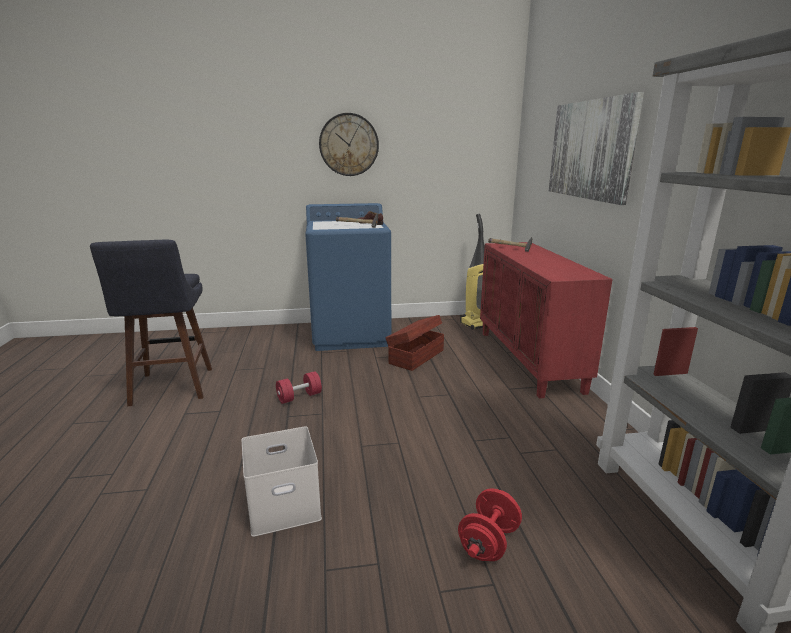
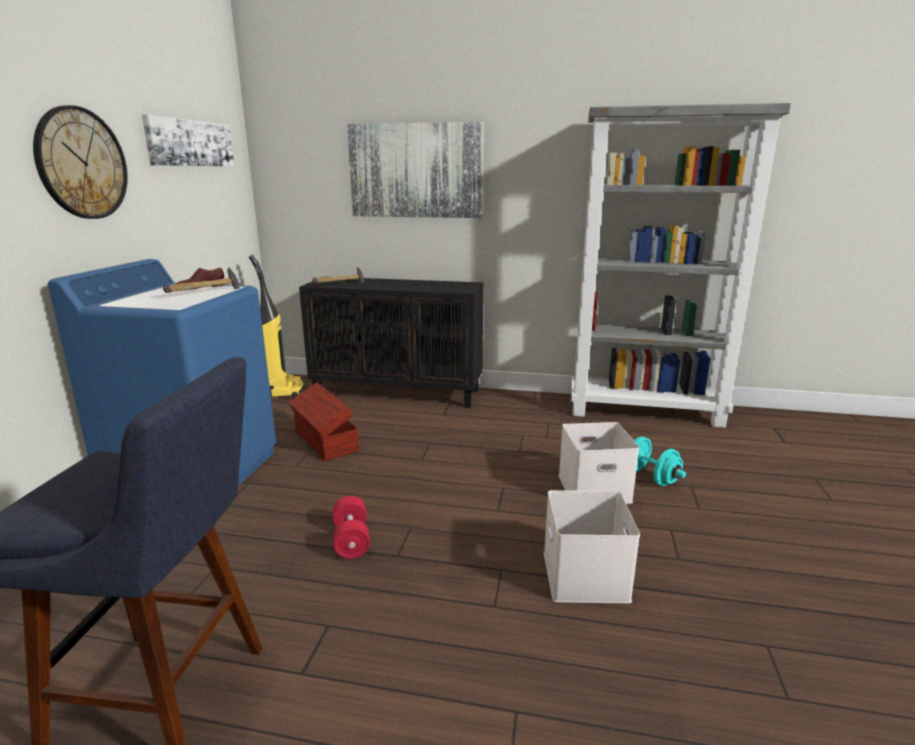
camera: 70 degrees left, 0 degrees up
red dumbbell [458,488,522,561] -> turquoise dumbbell [634,437,686,486]
red cabinet [480,242,613,398] -> black cabinet [299,278,484,408]
none -> picture [142,114,234,166]
none -> white storage box [559,422,639,504]

